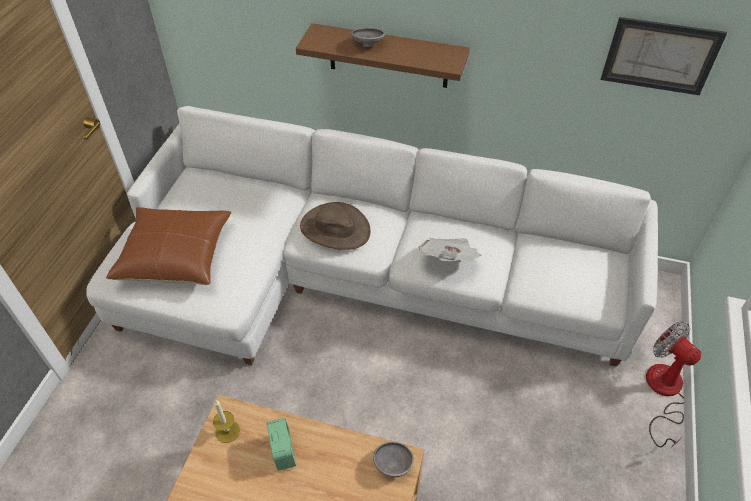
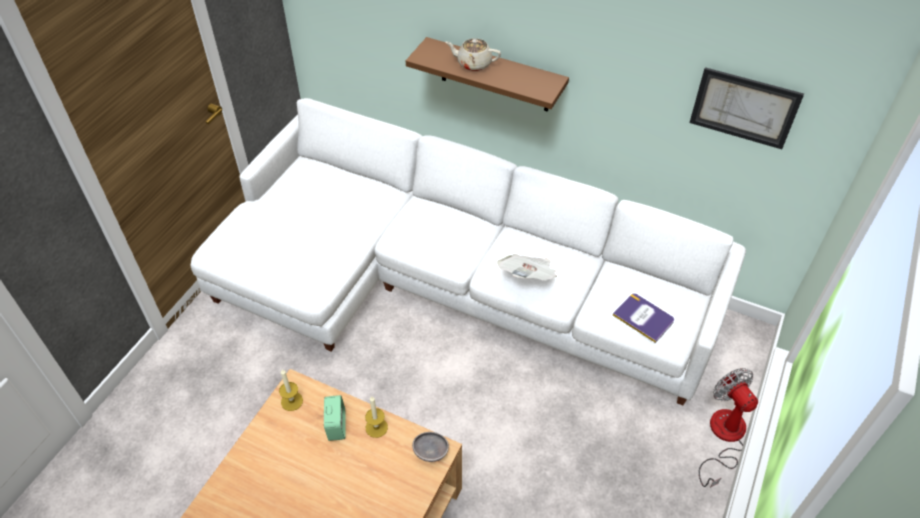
camera: 10 degrees right, 0 degrees up
brown pillow [106,207,231,285] -> none
brown hat [300,202,370,250] -> none
grey bowl [351,28,385,47] -> beige teapot [445,38,501,71]
none -> candle [365,396,388,438]
none -> book [613,294,674,343]

